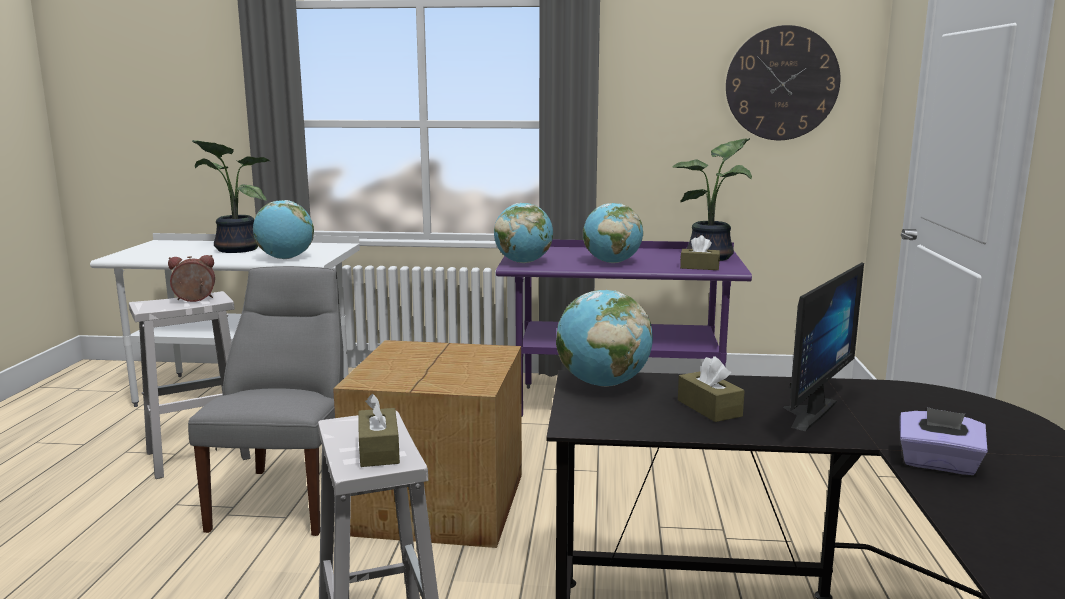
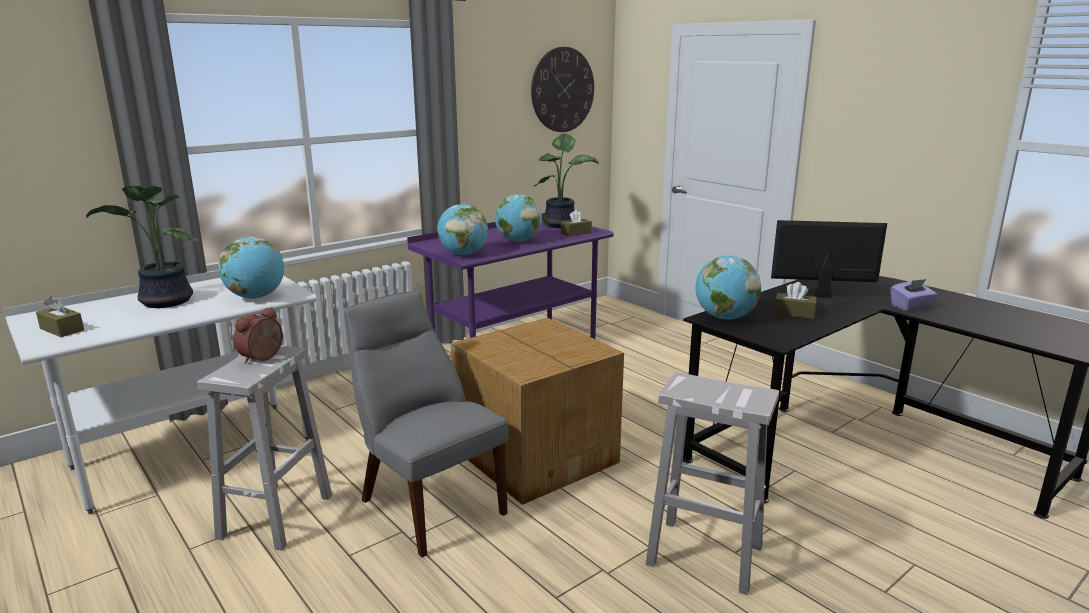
camera: 45 degrees left, 5 degrees up
brown tissue box [358,394,400,467] -> brown tissue box moved to [36,296,84,337]
monitor [783,262,864,431] -> monitor turned 75 degrees counterclockwise [771,220,887,306]

